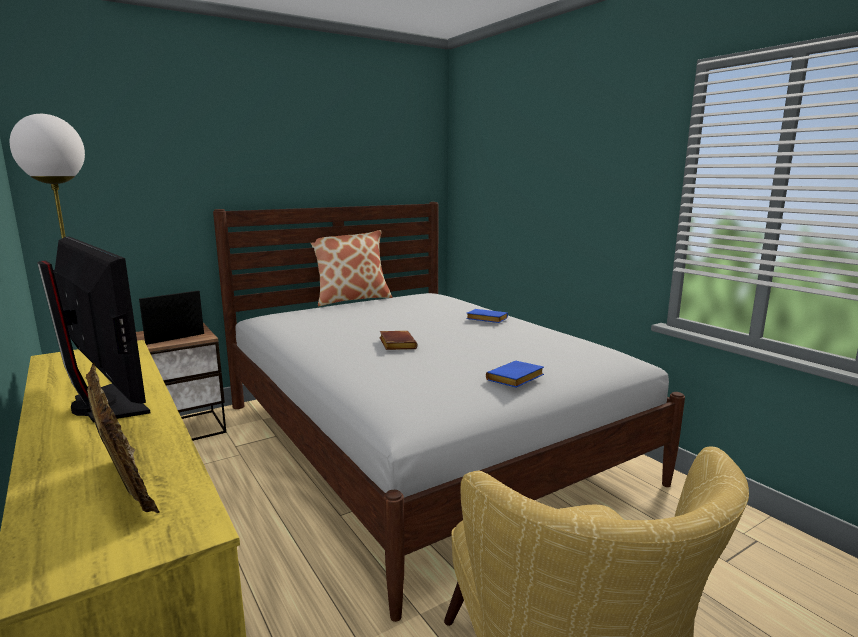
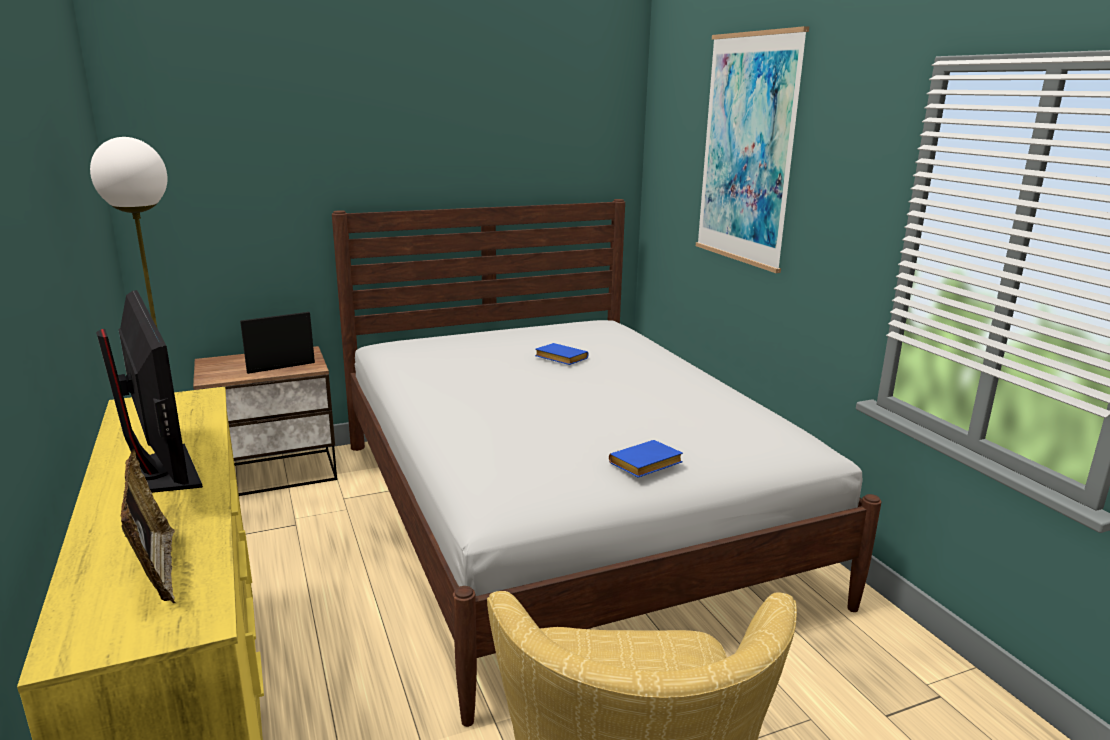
camera: 10 degrees right, 5 degrees up
pillow [311,230,392,306] -> none
brown book [380,331,418,350] -> none
blue book [466,309,508,323] -> blue book moved to [535,343,589,365]
none -> picture [696,26,809,273]

